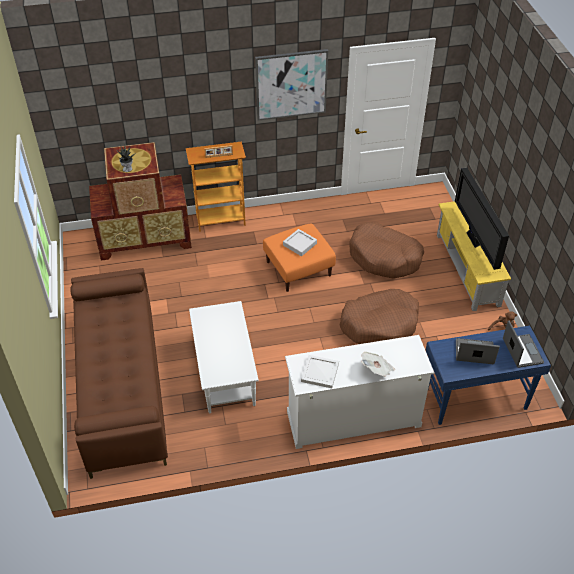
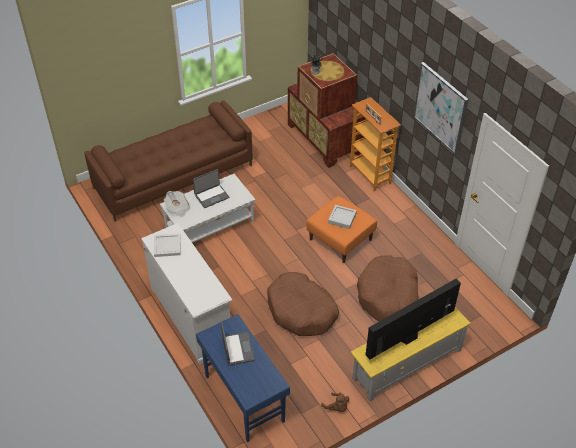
camera: 70 degrees right, 0 degrees up
newspaper [361,352,395,377] -> newspaper moved to [164,191,190,217]
laptop [503,321,544,368] -> laptop moved to [193,169,230,208]

